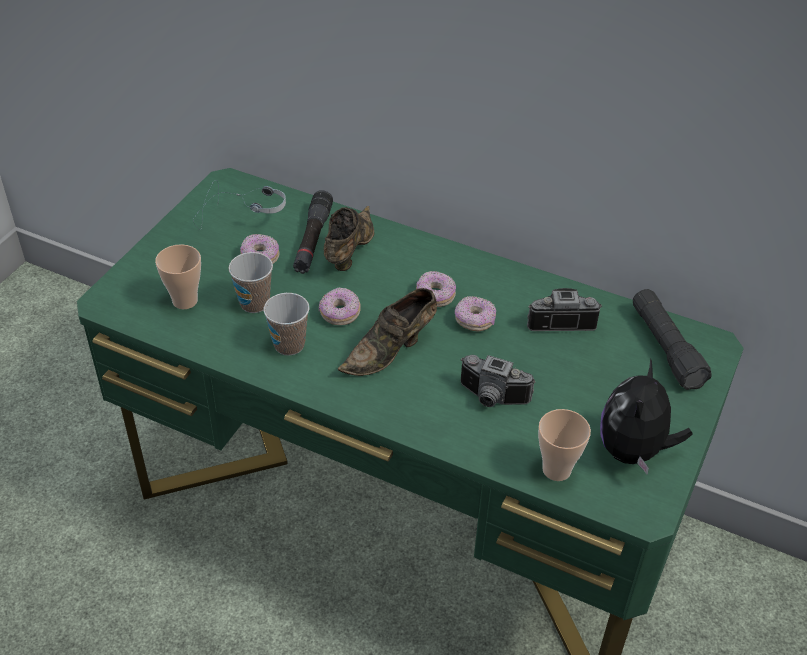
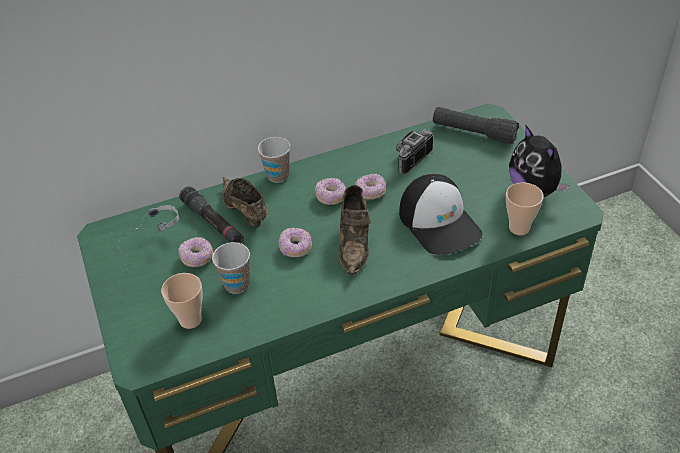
camera: 45 degrees left, 0 degrees up
cup [264,293,309,356] -> cup moved to [258,137,290,183]
camera [460,355,535,407] -> cap [399,174,482,255]

